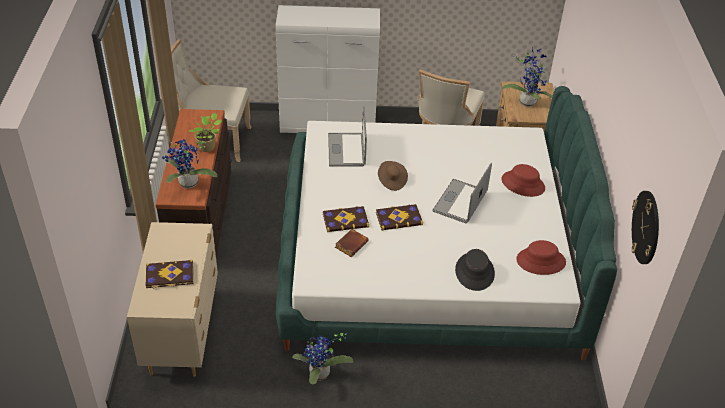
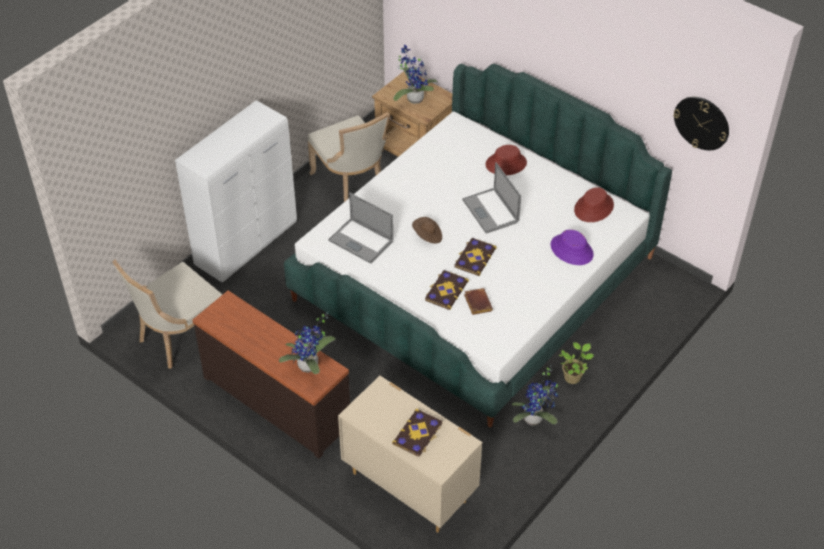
camera: 50 degrees left, 5 degrees up
potted plant [189,112,222,152] -> potted plant moved to [559,342,594,384]
black hat [455,249,495,291] -> purple hat [551,230,594,265]

